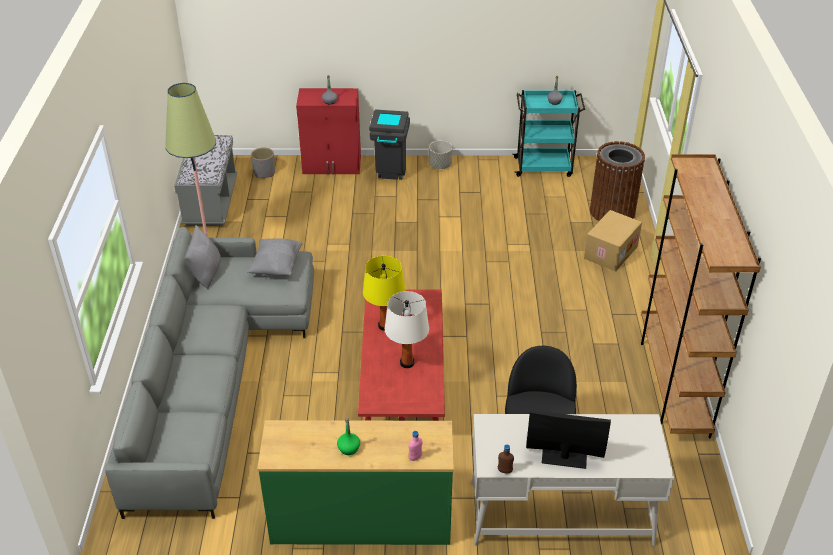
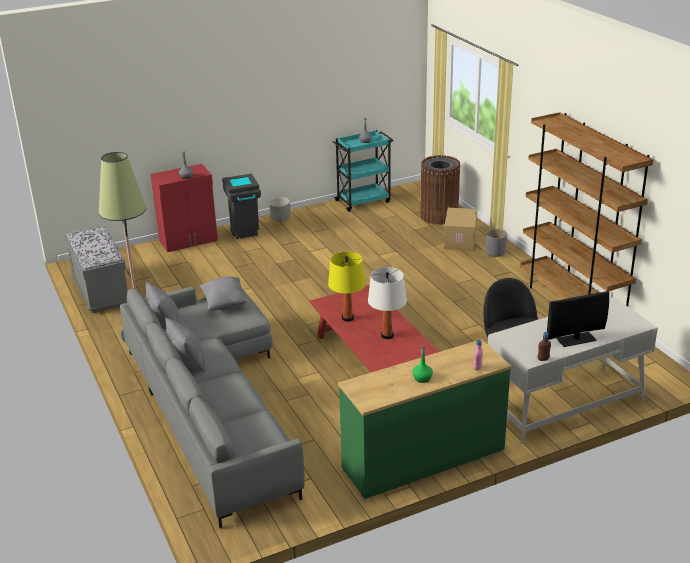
camera: 25 degrees left, 10 degrees down
grey planter [251,148,275,178] -> grey planter moved to [485,229,507,258]
none -> grey pillow [165,318,205,372]

